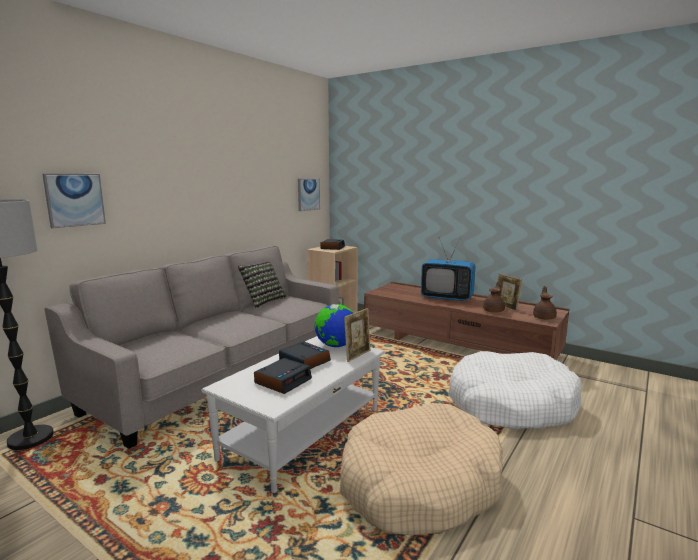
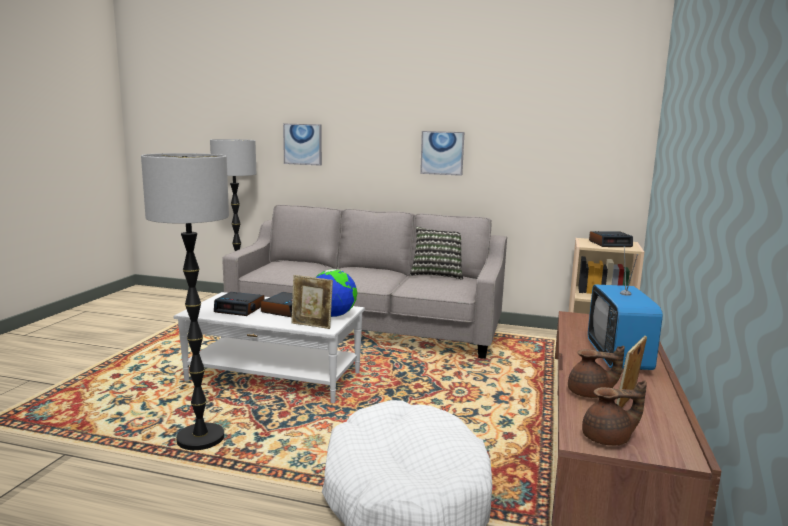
camera: 70 degrees right, 0 degrees up
picture [298,179,320,211] -> picture moved to [420,131,464,176]
beige dog bed [340,403,503,535] -> floor lamp [141,153,229,450]

